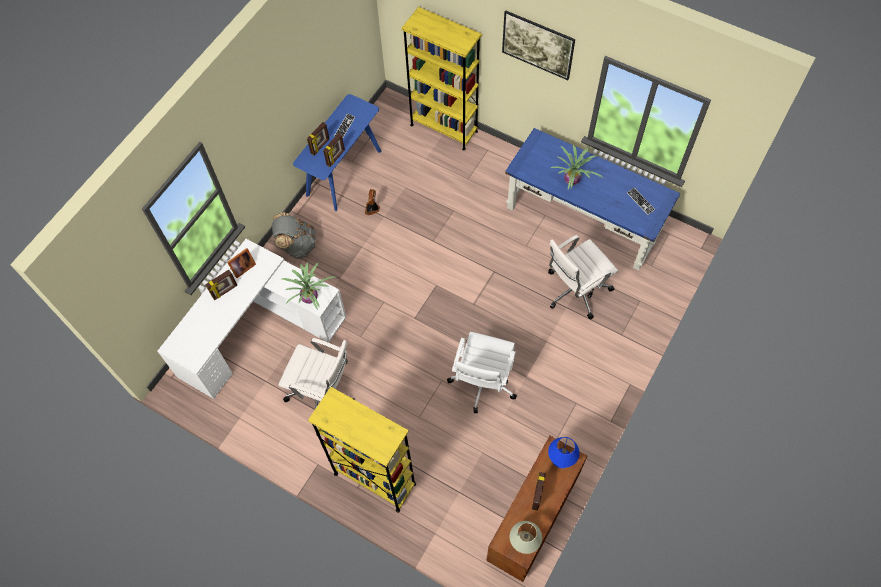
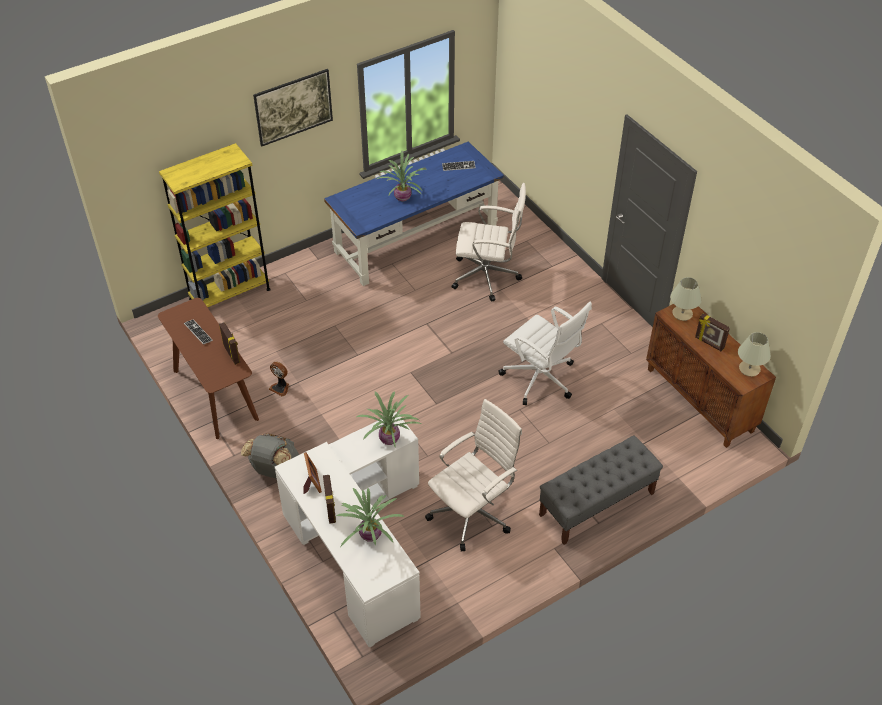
camera: 65 degrees left, 15 degrees down
blue console table [293,94,381,211] -> brown console table [158,298,259,439]
picture frame [307,122,329,155] -> none
yellow bookcase [308,387,416,513] -> grey bench [539,435,663,545]
white office chair [548,235,618,319] -> white office chair turned 75 degrees counterclockwise [452,183,526,301]
blue table lamp [548,437,580,468] -> beige table lamp [670,277,702,321]
none -> potted plant [336,488,405,546]

